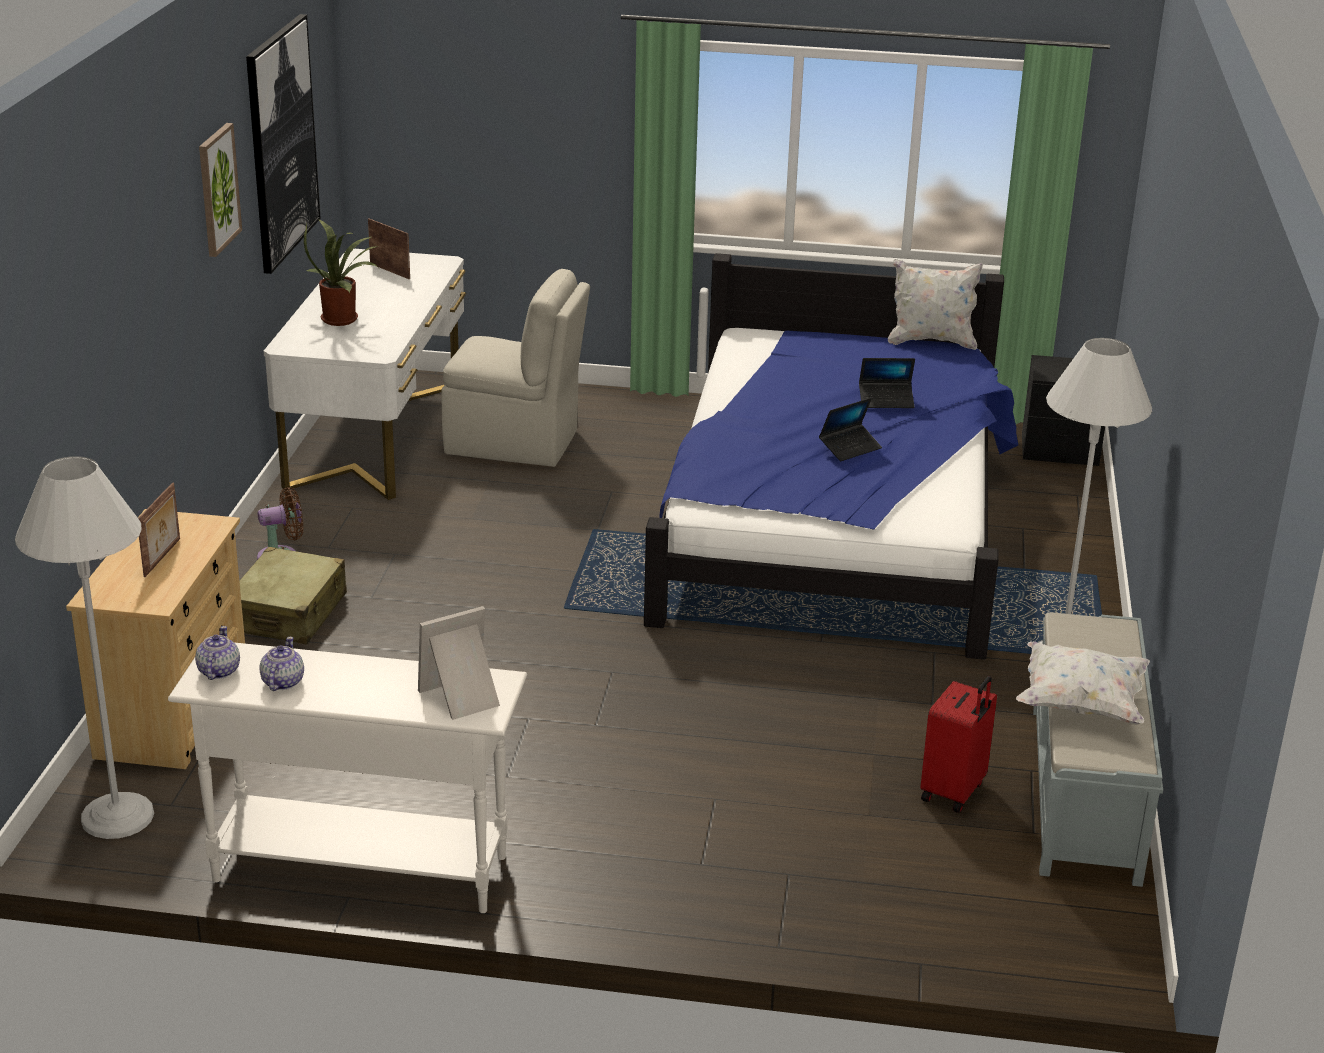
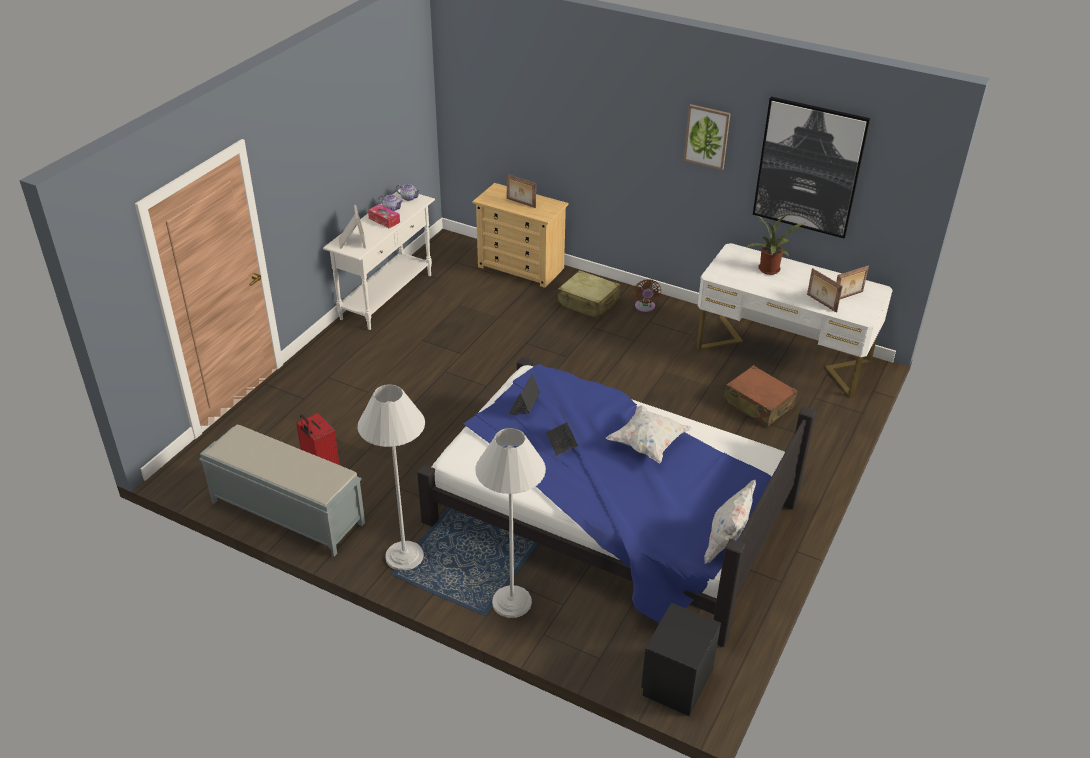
camera: 110 degrees right, 10 degrees up
white floor lamp [15,456,154,839] -> white floor lamp moved to [475,428,546,618]
beige chair [441,269,590,467] -> brown suitcase [724,365,797,427]
laptop [859,358,915,408] -> laptop moved to [509,374,540,415]
white pillow [1016,641,1150,725] -> white pillow moved to [606,405,692,463]
none -> tissue box [368,204,400,228]
none -> picture frame [807,268,843,313]

